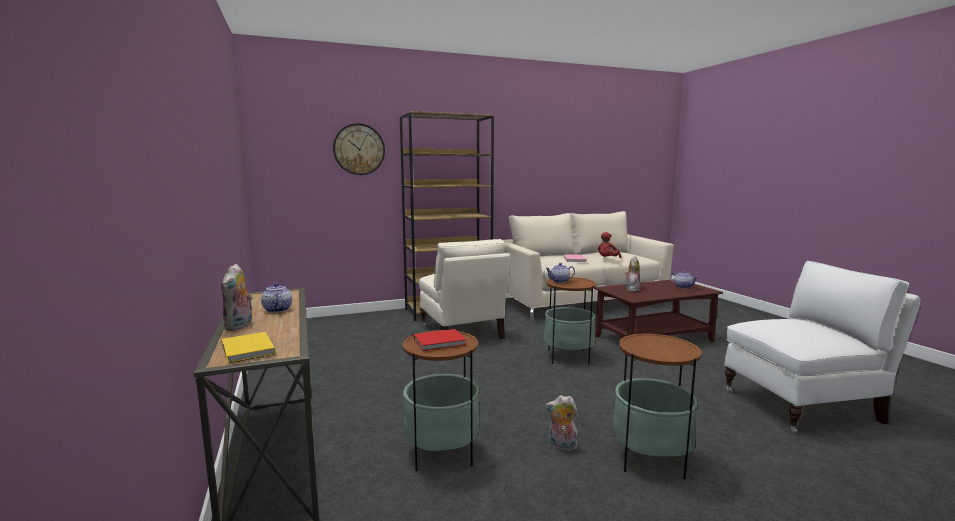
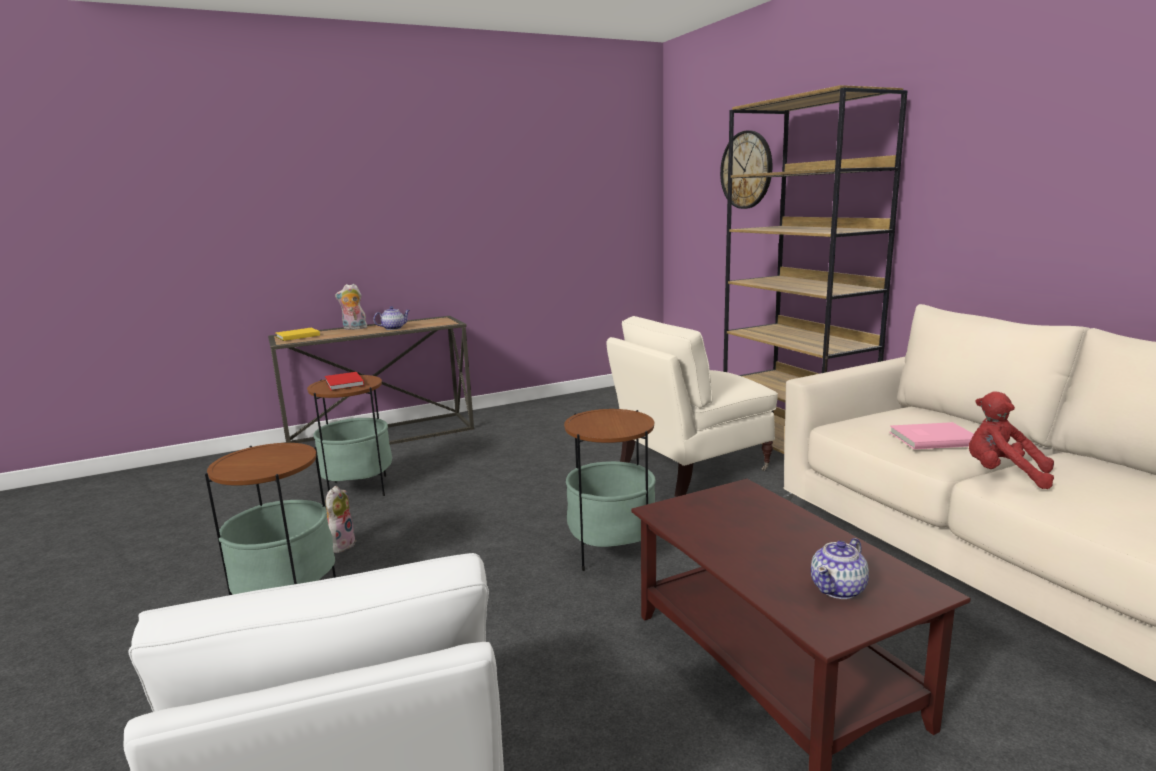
camera: 85 degrees right, 5 degrees up
teapot [545,263,575,283] -> none
plush toy [625,256,640,292] -> none

